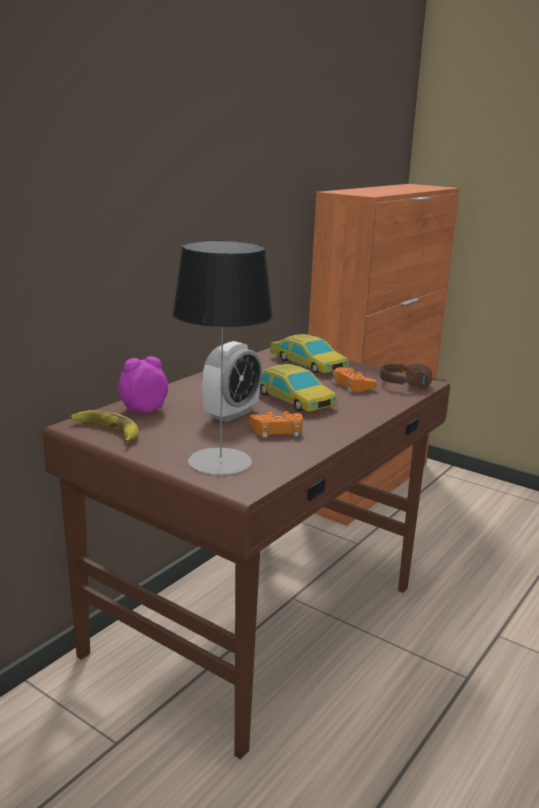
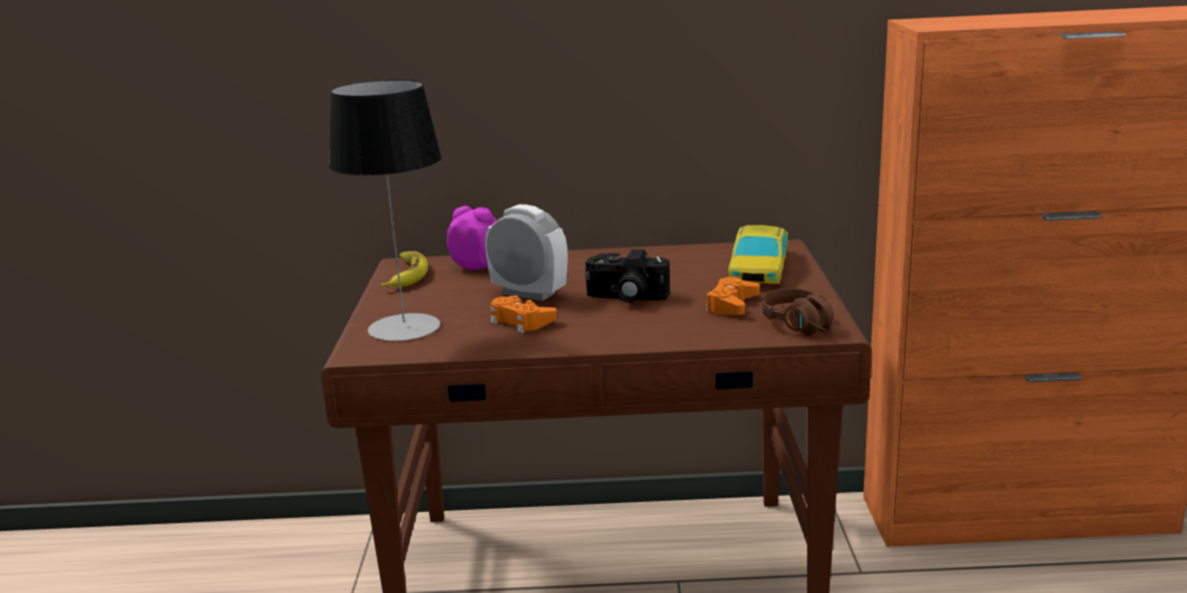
camera: 55 degrees right, 0 degrees up
alarm clock [202,341,262,422] -> alarm clock turned 150 degrees counterclockwise [485,204,568,301]
toy car [260,364,338,412] -> camera [586,249,670,303]

